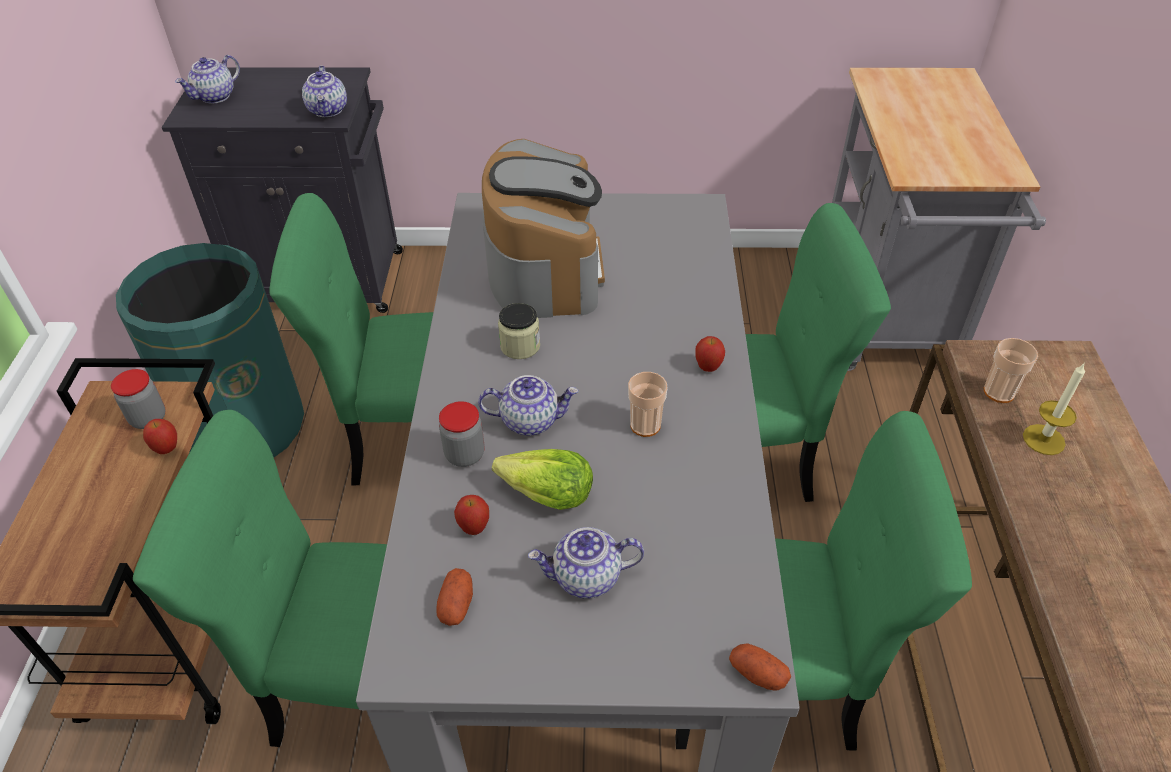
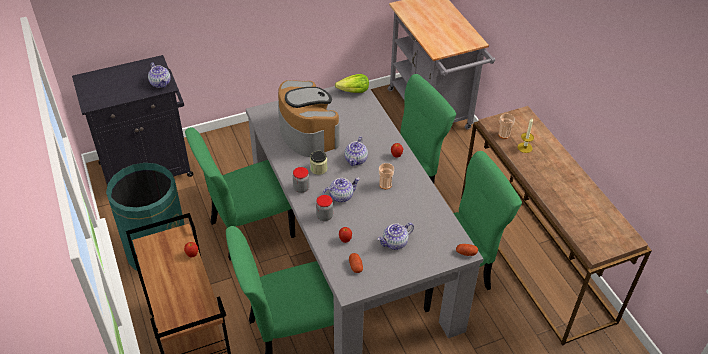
camera: 25 degrees left, 0 degrees up
jar [111,369,165,429] -> jar moved to [293,167,309,193]
teapot [175,55,240,104] -> teapot moved to [344,136,368,166]
lettuce [492,449,593,510] -> lettuce moved to [335,74,369,93]

